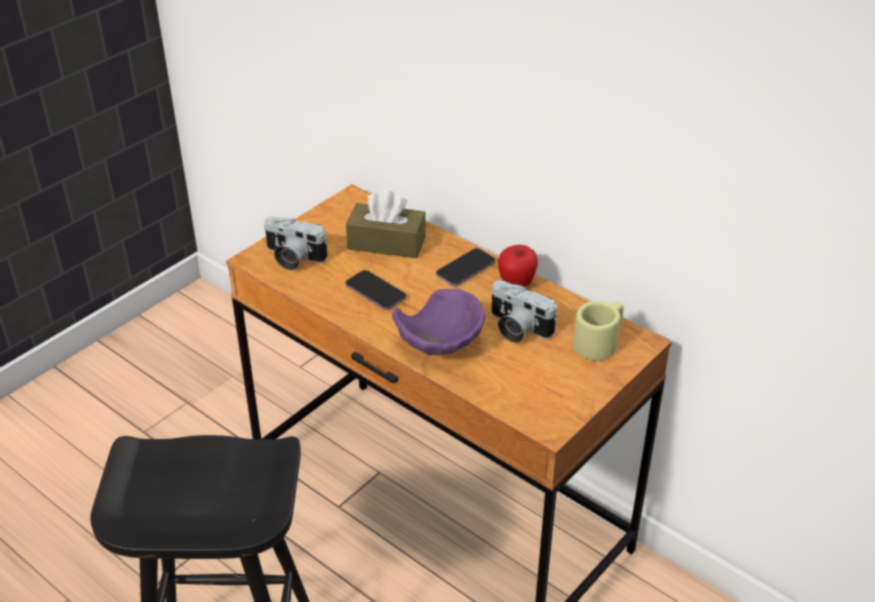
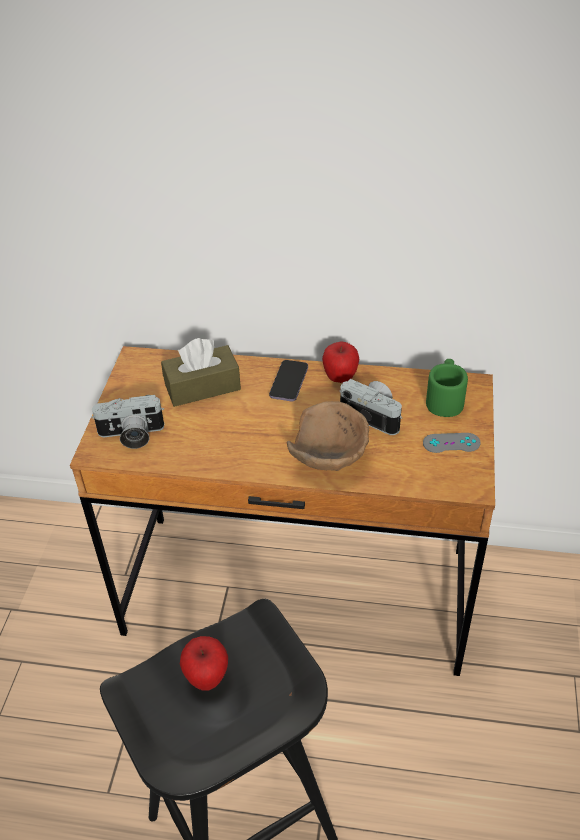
camera: 30 degrees left, 5 degrees up
phone [346,270,406,310] -> none
purple bowl [392,289,486,355] -> brown bowl [287,401,369,471]
camera [491,280,557,343] -> camera turned 150 degrees counterclockwise [340,379,403,435]
beige mug [573,301,624,361] -> green mug [426,359,468,417]
none -> apple [180,636,228,690]
none -> grey game controller [423,433,481,453]

